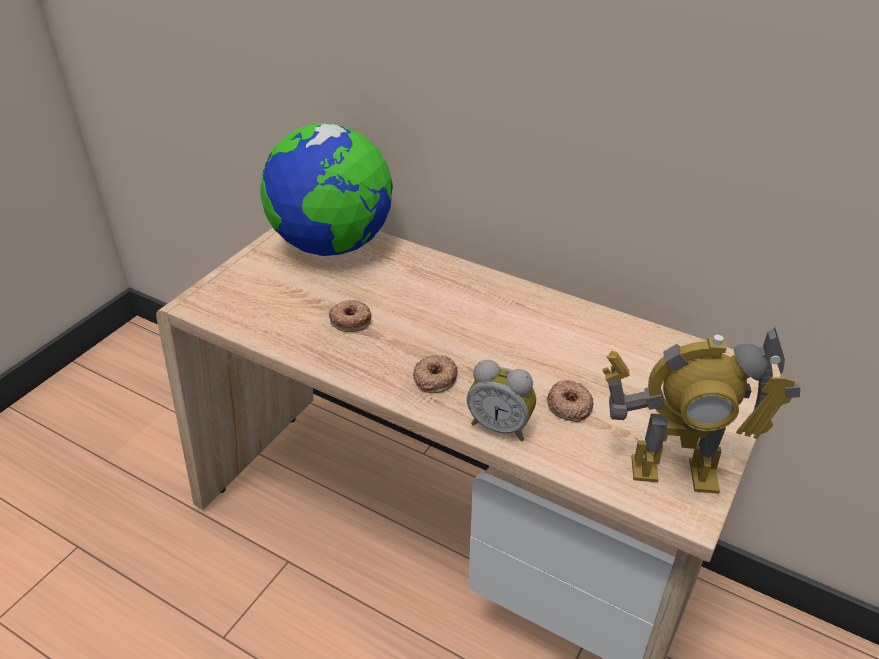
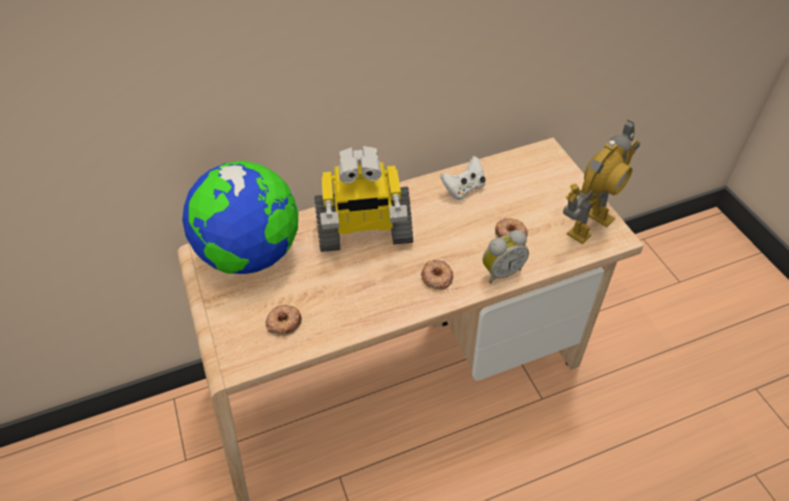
camera: 50 degrees left, 10 degrees up
donut [329,300,372,332] -> donut moved to [265,305,302,336]
none -> toy robot [314,146,413,252]
none -> white game controller [440,156,486,200]

